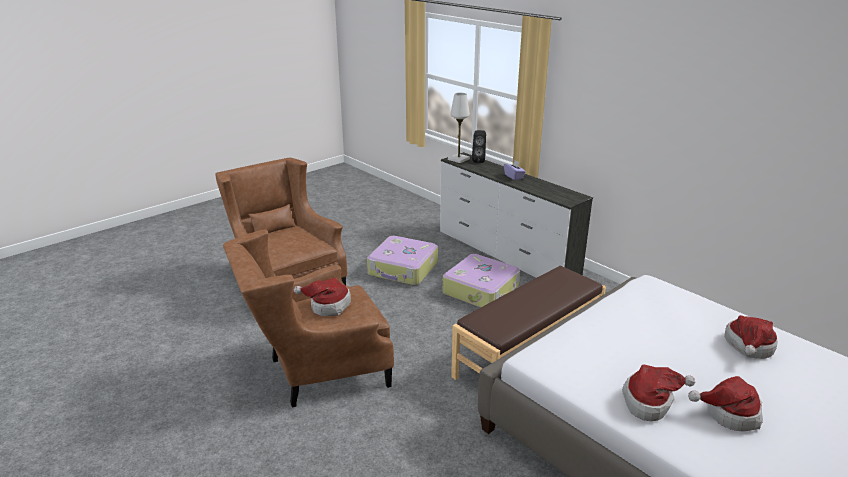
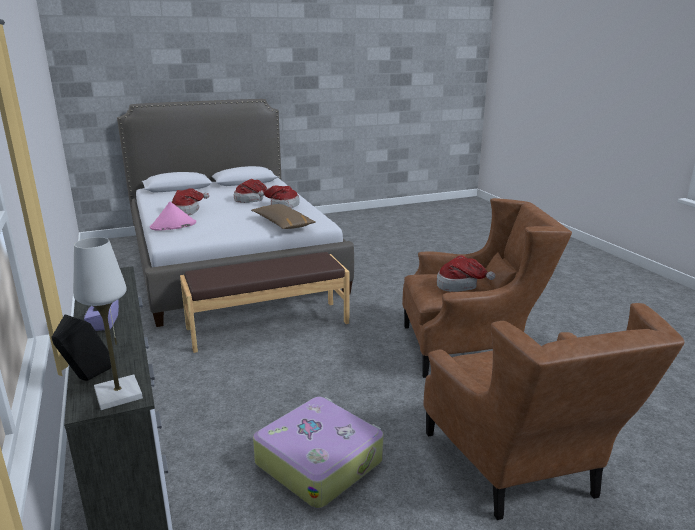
camera: 160 degrees left, 5 degrees down
suitcase [442,254,520,308] -> none
none -> pink hat [150,202,196,231]
none -> brown pillow [251,204,316,229]

